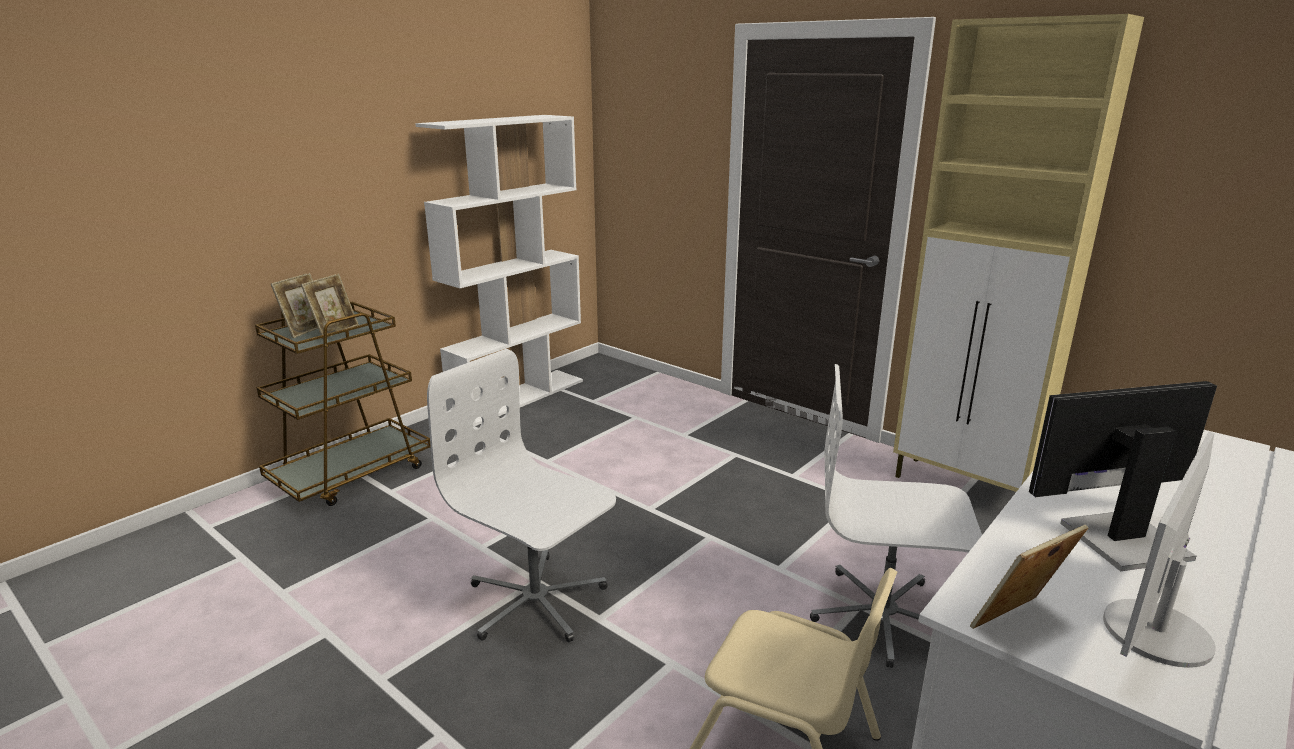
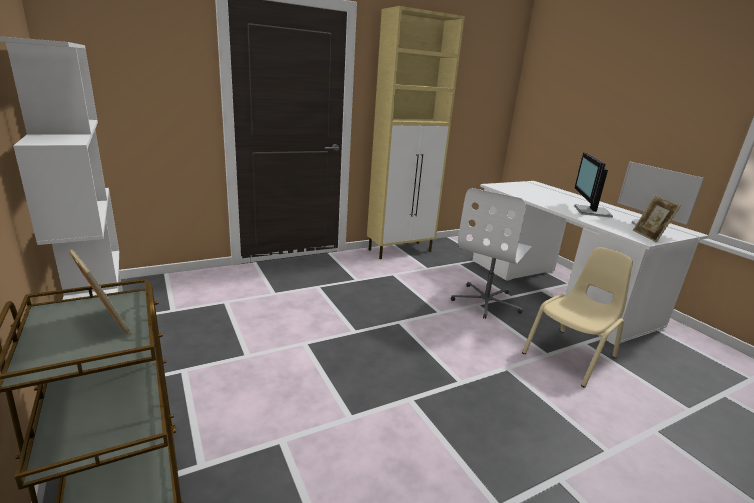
camera: 70 degrees left, 0 degrees up
picture frame [271,273,318,338] -> none
white office chair [427,349,616,643] -> none

